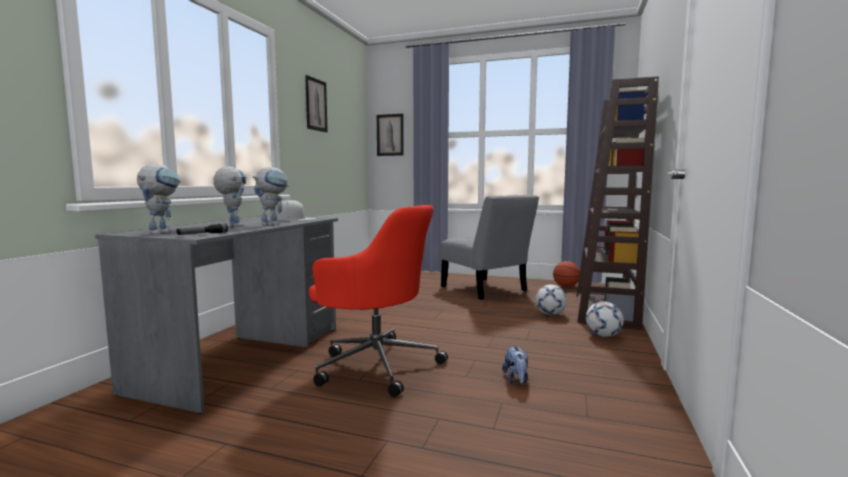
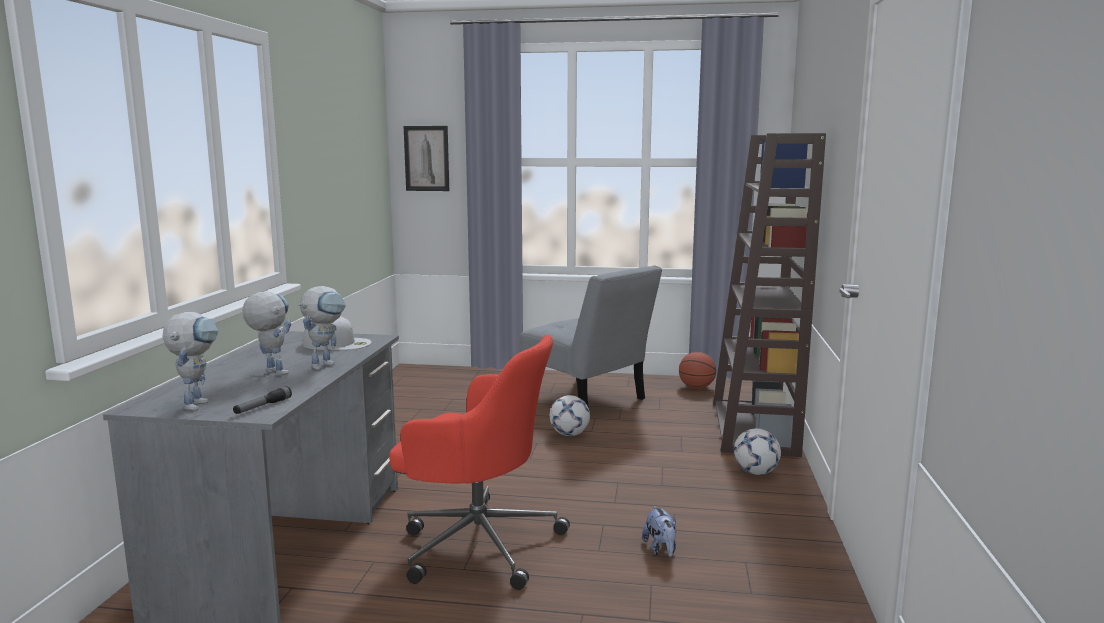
camera: 10 degrees left, 5 degrees up
picture [305,75,328,132] -> none
football [535,285,567,315] -> football moved to [550,395,590,436]

